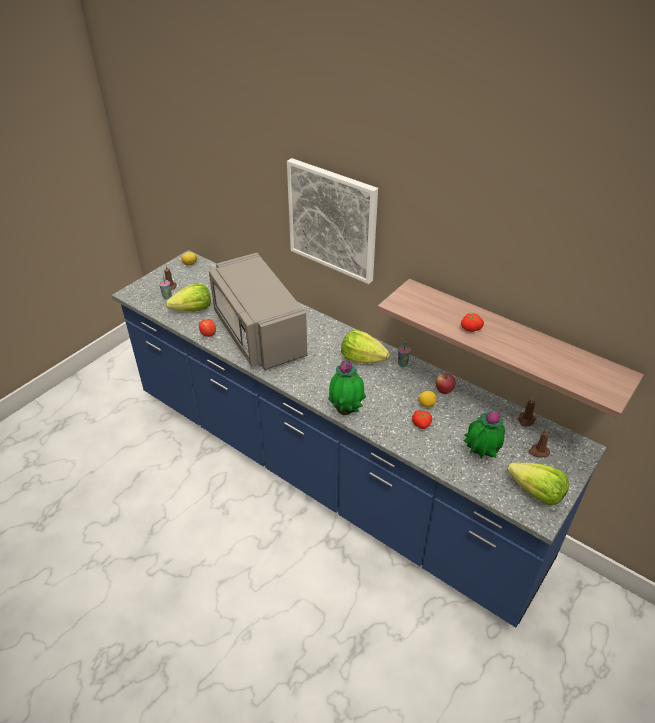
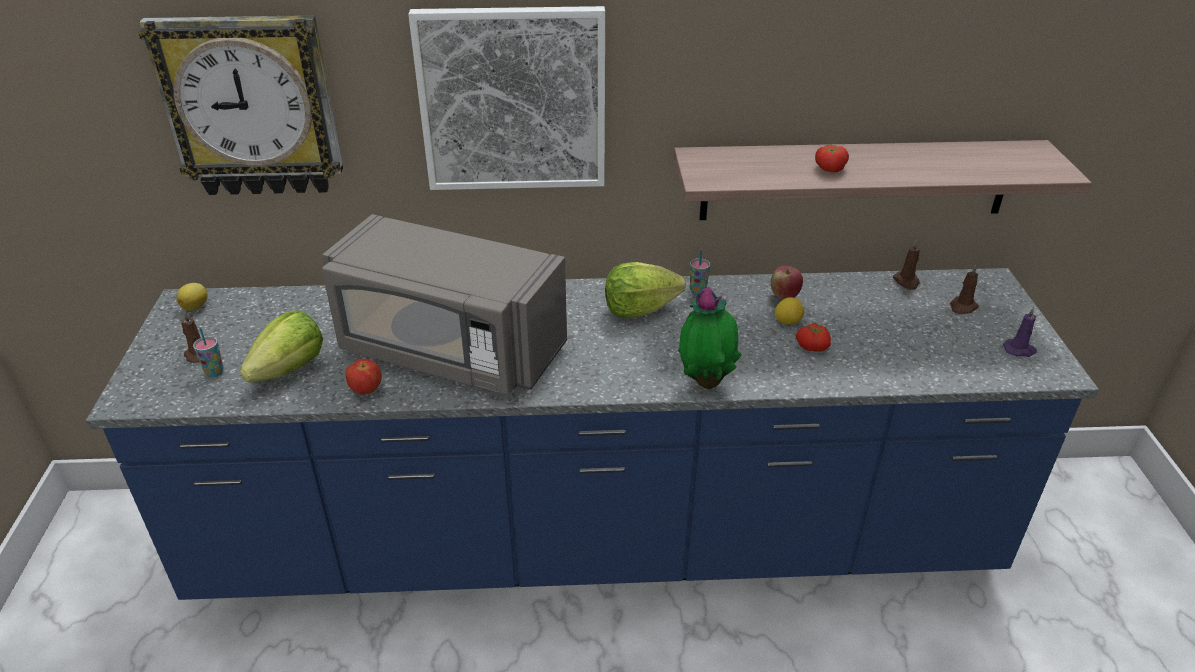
camera: 40 degrees left, 5 degrees down
potted plant [464,407,505,459] -> none
lettuce [507,462,569,505] -> purple candle [1003,307,1037,357]
none -> wall clock [138,15,343,195]

